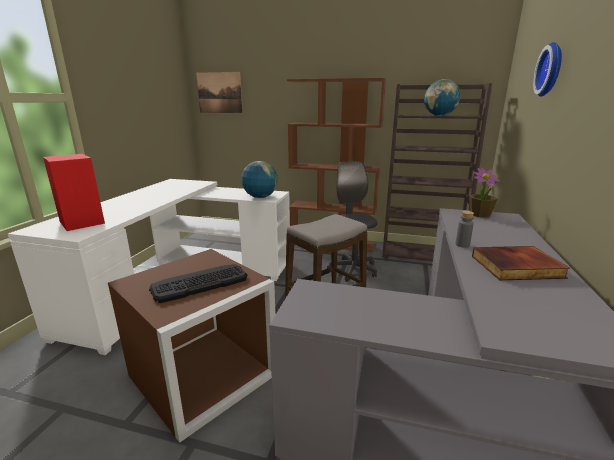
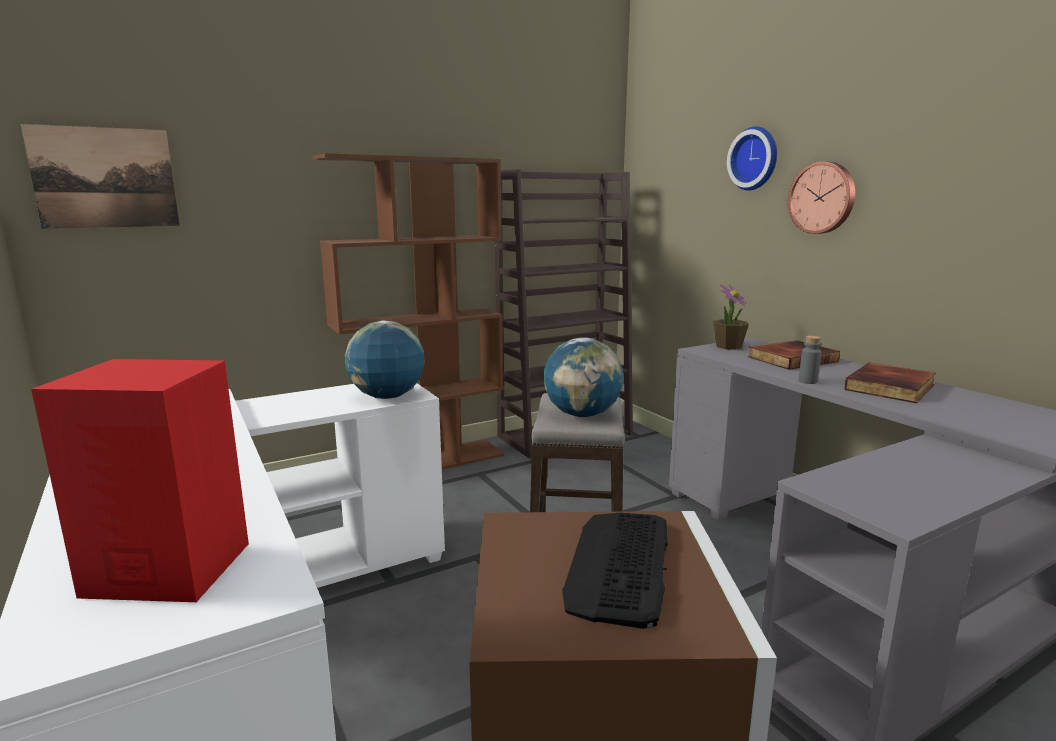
camera: 45 degrees left, 5 degrees down
grey office chair [327,161,378,282] -> none
globe [424,79,461,116] -> globe moved to [544,338,623,417]
none -> book [748,340,840,370]
none -> wall clock [788,161,855,234]

